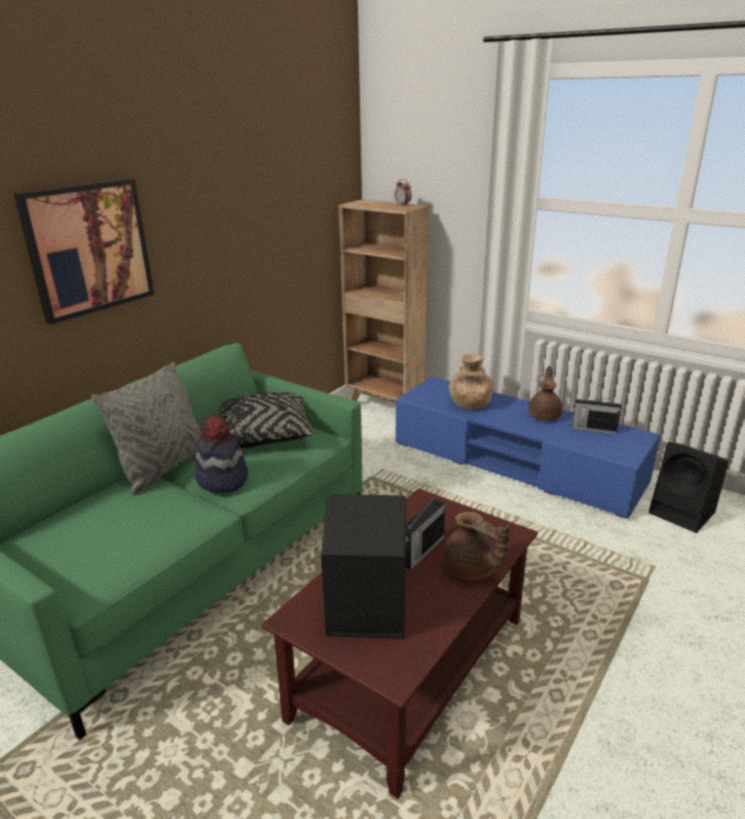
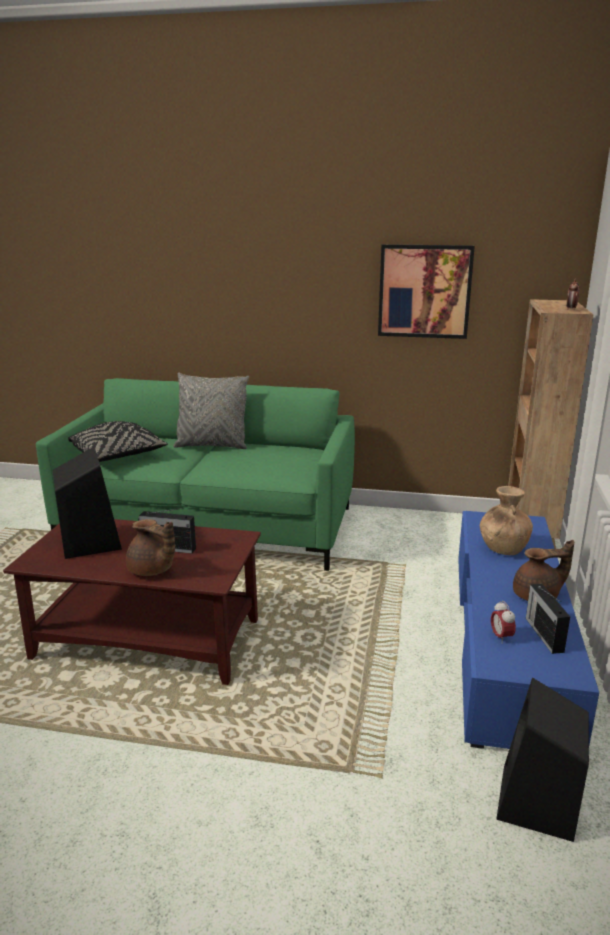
camera: 65 degrees right, 5 degrees down
picture [14,179,154,325] -> picture moved to [378,244,475,339]
hat [195,414,248,493] -> none
black pillow [220,392,314,448] -> black pillow moved to [68,421,168,462]
brown teapot [443,512,510,580] -> brown teapot turned 75 degrees counterclockwise [126,519,175,576]
none -> alarm clock [491,601,516,644]

